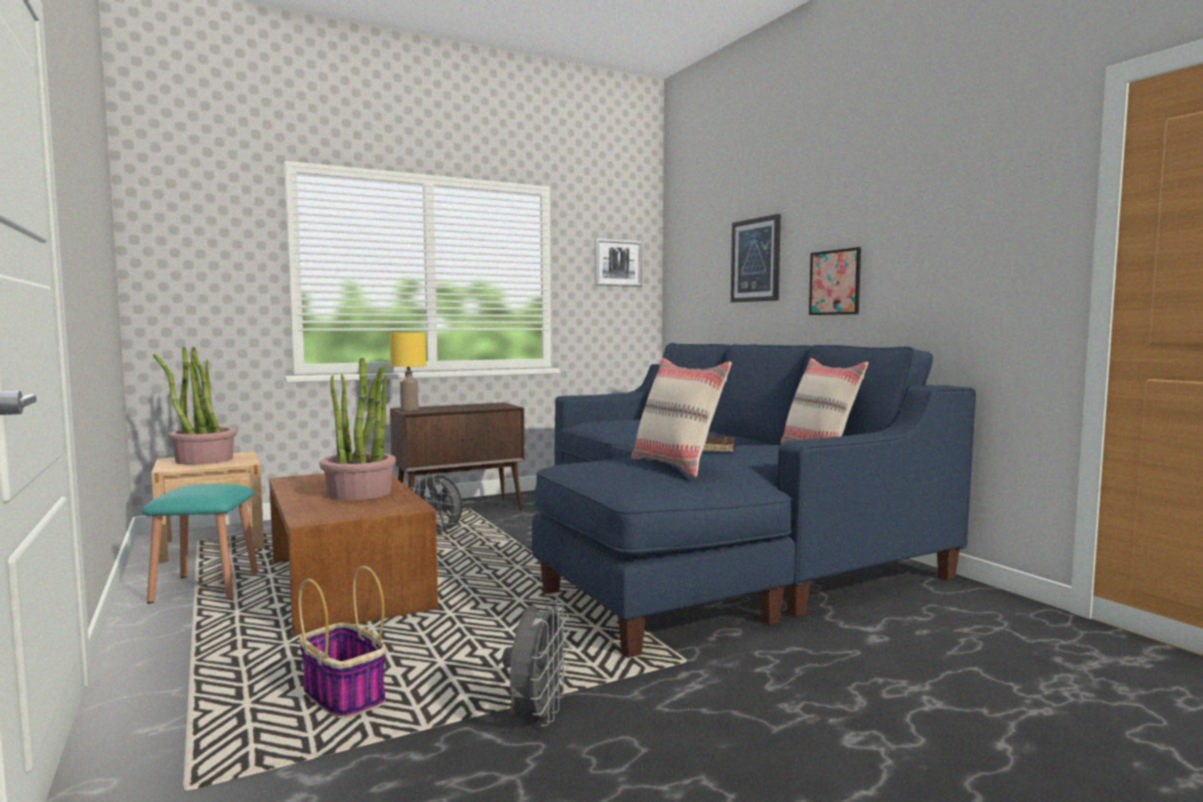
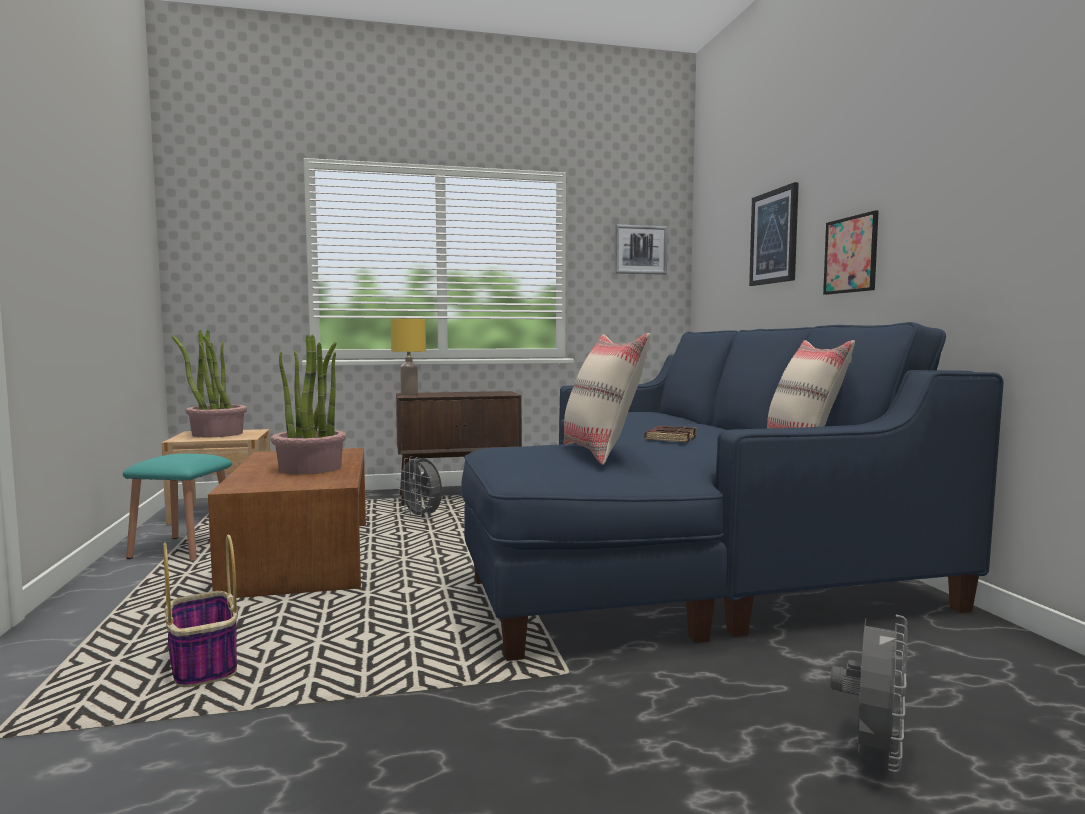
camera: 15 degrees right, 0 degrees up
grey fan [502,600,570,726] -> grey fan moved to [830,615,908,772]

